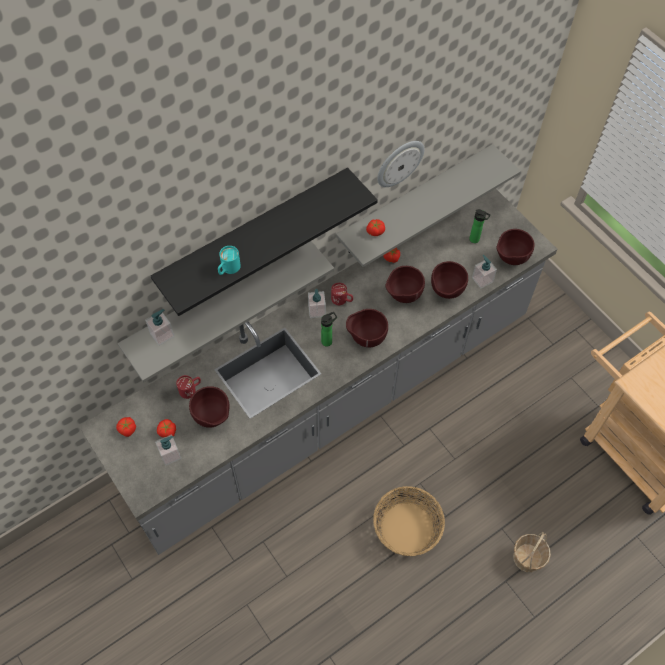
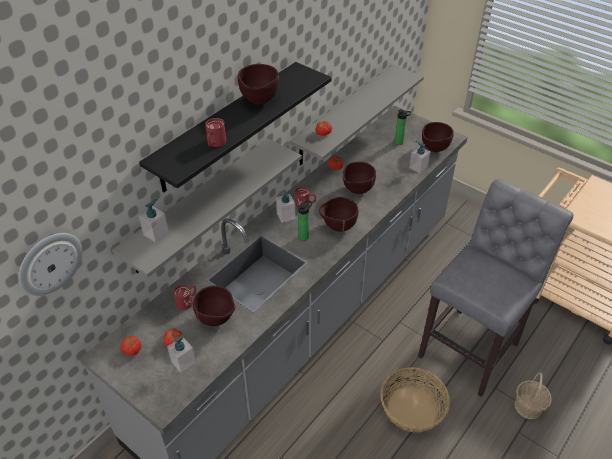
camera: 15 degrees left, 15 degrees down
turquoise mug [218,246,241,275] -> red mug [205,118,226,147]
wall clock [377,141,425,187] -> wall clock moved to [18,233,82,296]
brown bowl [431,261,468,299] -> brown bowl moved to [238,64,279,105]
none -> grey stool [418,179,573,397]

